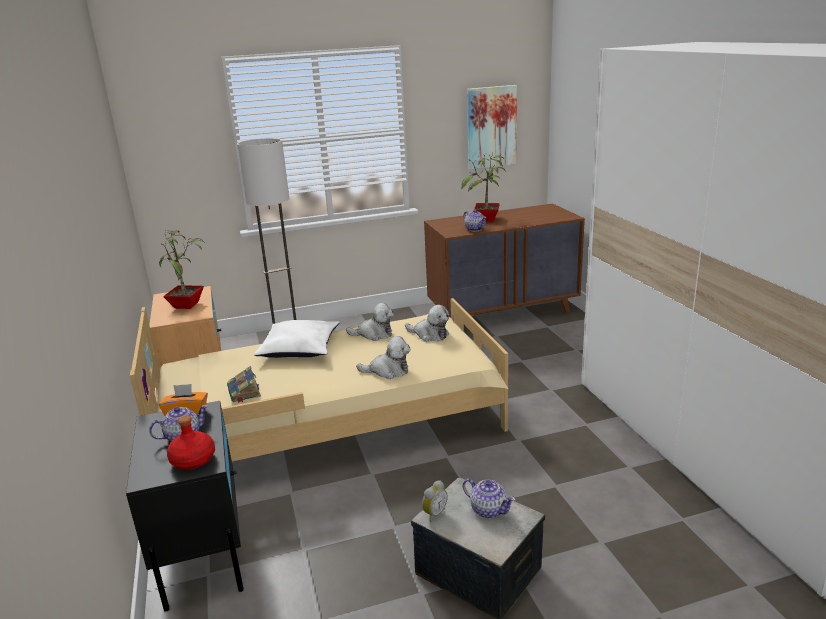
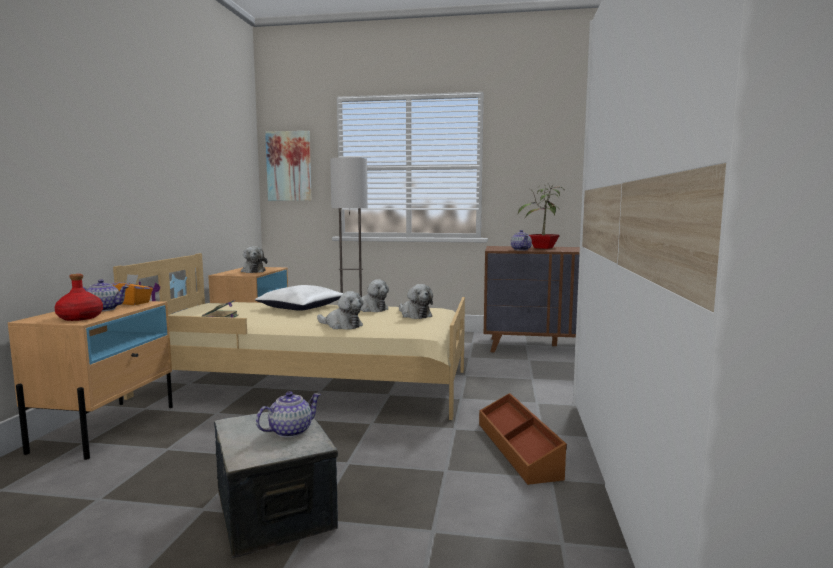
camera: 25 degrees right, 15 degrees down
black nightstand [126,401,244,612] -> beige nightstand [8,301,173,460]
potted plant [159,230,205,309] -> plush toy [241,246,267,273]
alarm clock [422,480,448,522] -> none
teapot [463,478,516,518] -> teapot turned 105 degrees counterclockwise [256,391,321,438]
picture [467,85,517,169] -> picture moved to [265,131,312,201]
none -> brown storage box [479,393,567,485]

